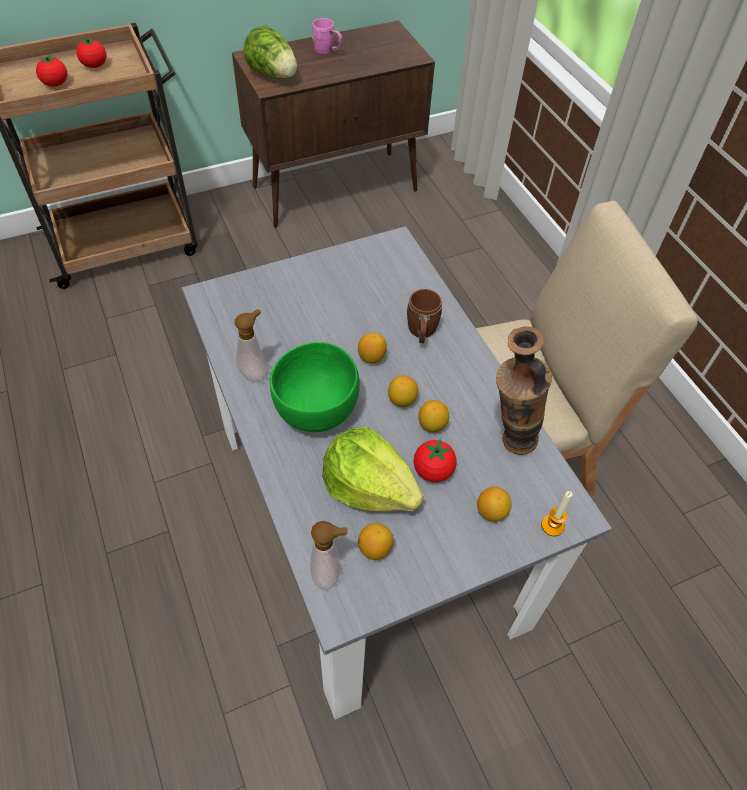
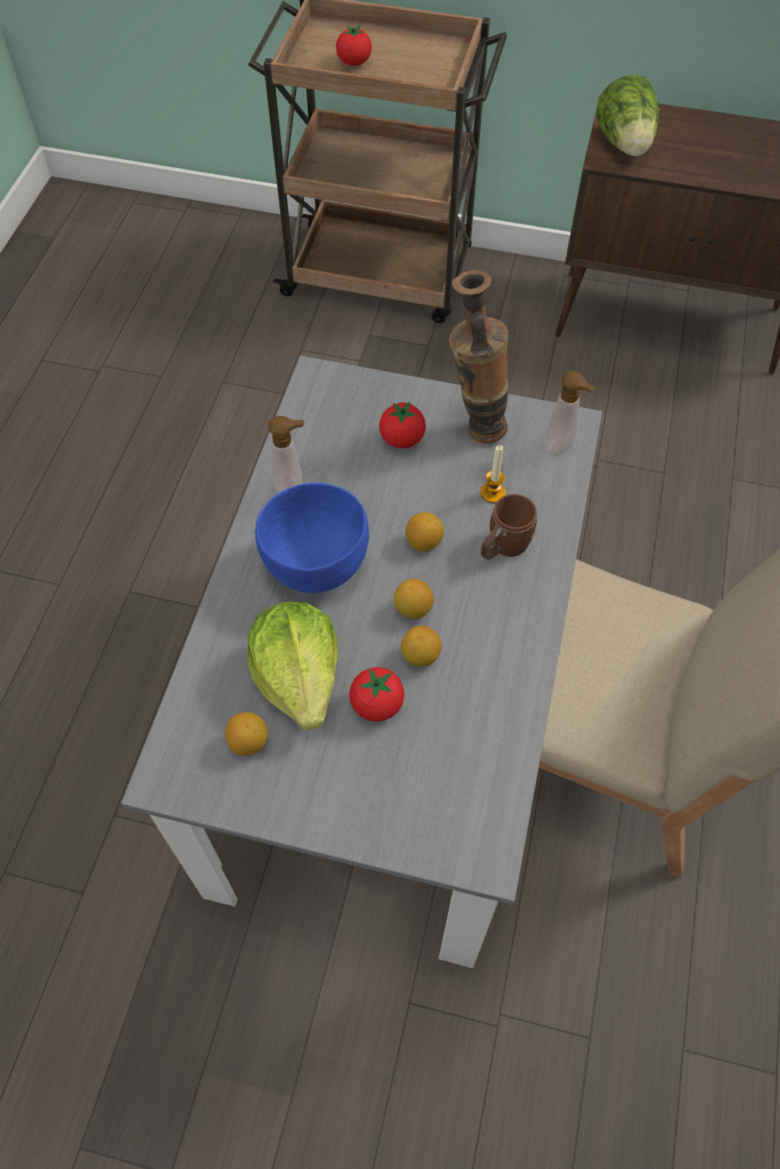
camera: 40 degrees right, 5 degrees up
tomato [76,36,107,68] -> tomato moved to [379,401,426,449]
green bowl [270,342,360,432] -> blue bowl [255,483,369,593]
soap dispenser [310,521,348,590] -> soap dispenser moved to [544,371,595,456]
pink mug [312,18,342,55] -> none
lemon [477,486,511,522] -> none
vase [496,326,552,455] -> vase moved to [449,270,509,444]
candle [541,491,573,536] -> candle moved to [480,445,506,503]

